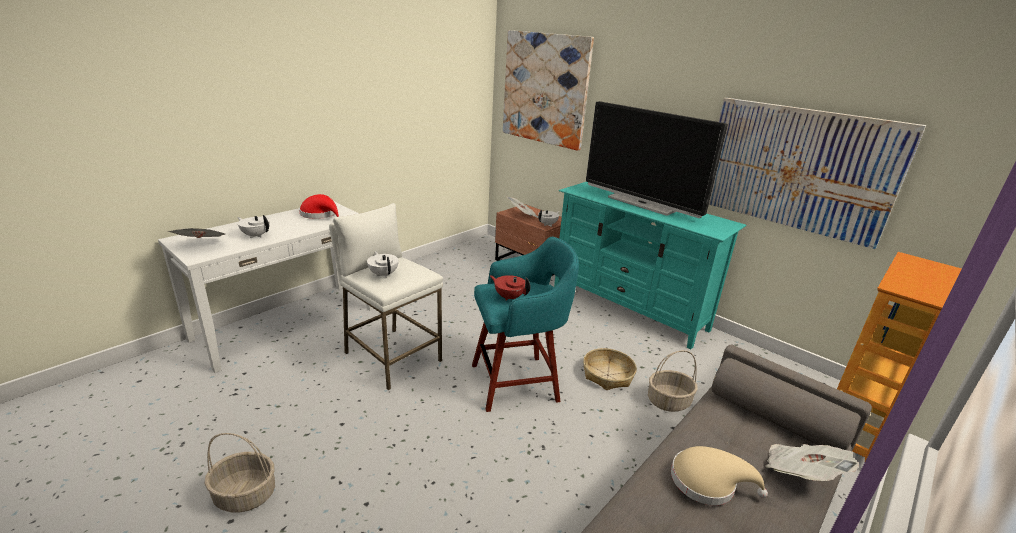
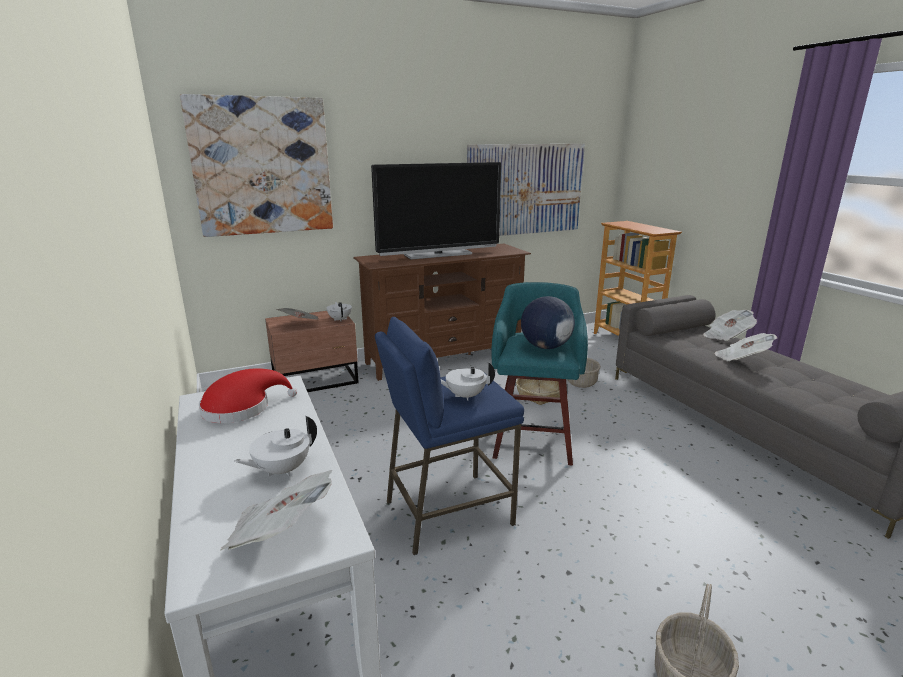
camera: 65 degrees left, 5 degrees down
white stool [329,203,443,390] -> blue stool [375,317,524,555]
red teapot [490,275,531,301] -> globe [521,296,575,349]
turquoise tv stand [554,182,747,349] -> brown tv stand [353,244,531,381]
beige hat [671,446,768,505] -> newspaper [714,333,777,361]

